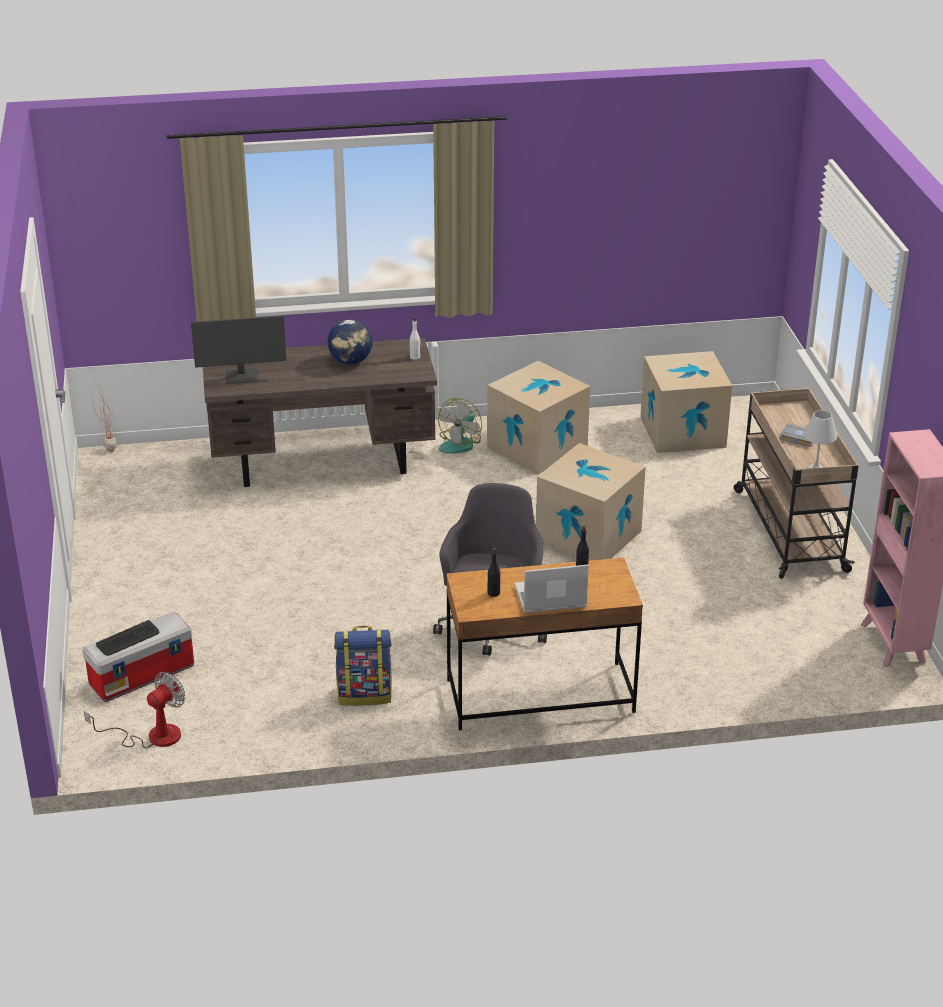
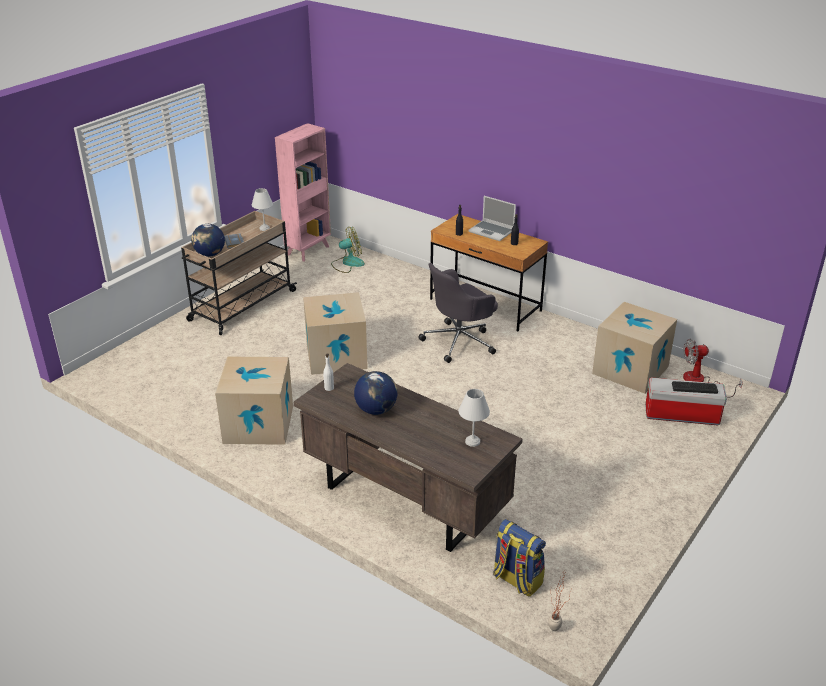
camera: 135 degrees left, 0 degrees up
monitor [191,316,286,384] -> white table lamp [459,389,490,447]
backpack [334,626,392,706] -> backpack moved to [493,519,546,597]
fan [438,398,482,454] -> fan moved to [331,226,365,273]
cardboard box [640,351,732,453] -> cardboard box moved to [592,302,677,394]
none -> globe [191,224,225,257]

